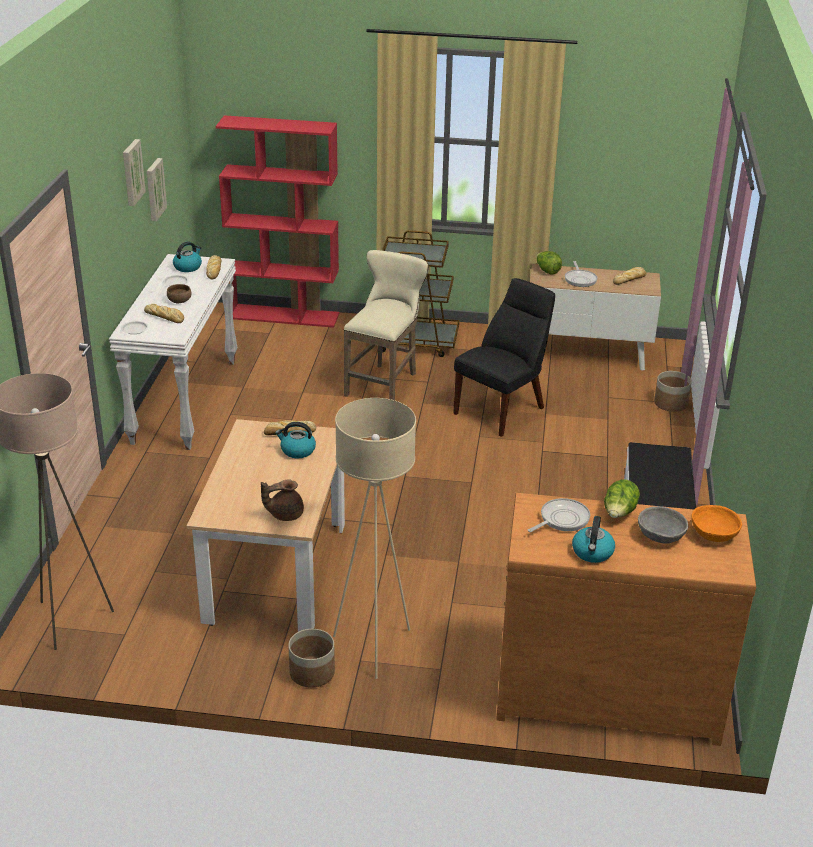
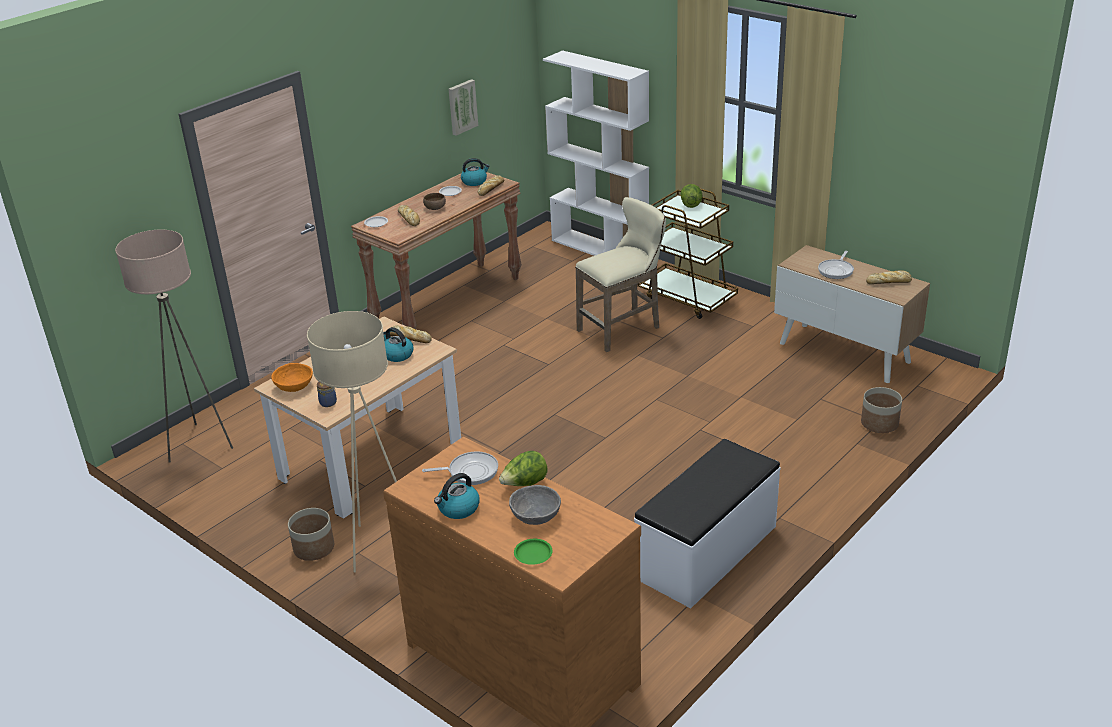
camera: 35 degrees right, 0 degrees up
white console table [109,254,238,450] -> brown console table [351,172,522,329]
picture [123,139,146,206] -> none
red bookcase [216,115,339,328] -> white bookcase [543,50,649,256]
brown teapot [261,479,304,521] -> jar [317,382,337,407]
black chair [453,278,555,437] -> none
lettuce [536,251,562,275] -> lettuce moved to [680,184,703,208]
orange bowl [691,505,742,542] -> orange bowl moved to [271,363,313,392]
none -> green plate [514,539,553,565]

